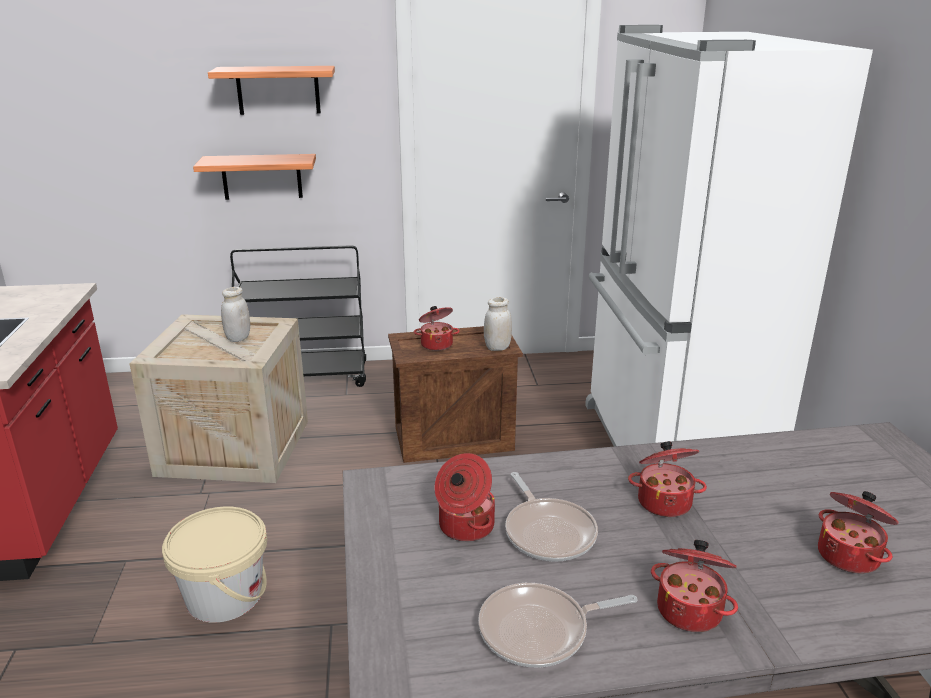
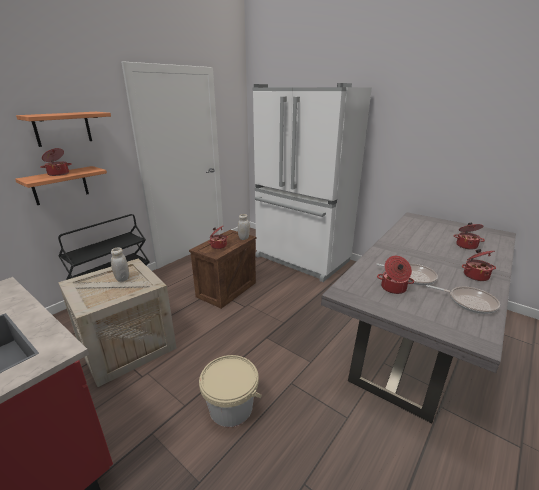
camera: 45 degrees left, 0 degrees up
frying pan [478,583,638,668] -> frying pan turned 90 degrees counterclockwise [426,285,500,314]
cooking pot [628,441,707,517] -> cooking pot moved to [40,148,72,176]

